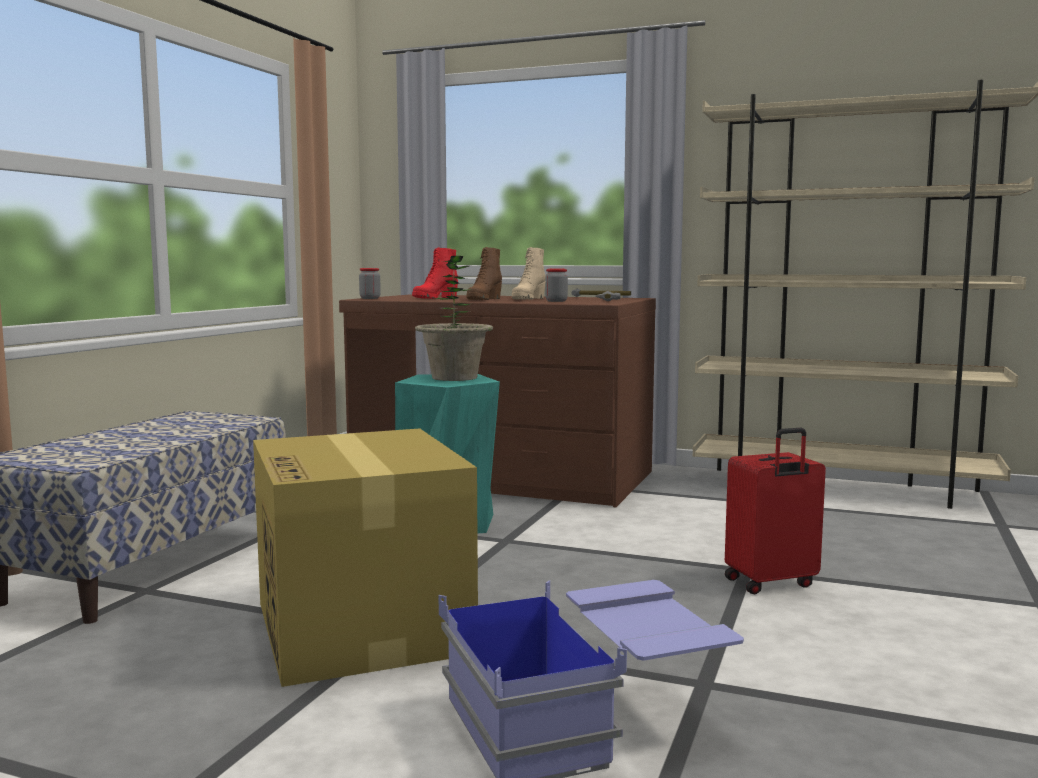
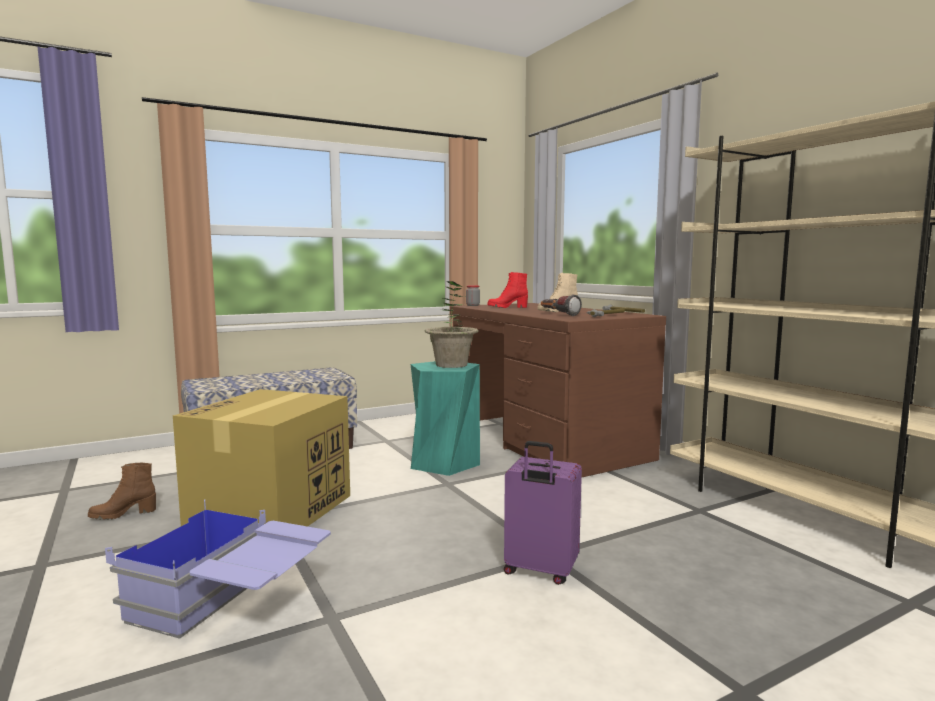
camera: 40 degrees right, 0 degrees up
brown boot [467,247,502,300] -> brown boot moved to [88,463,156,520]
jar [545,269,568,302] -> flashlight [541,294,582,316]
red suitcase [725,428,826,594] -> purple suitcase [504,441,582,585]

